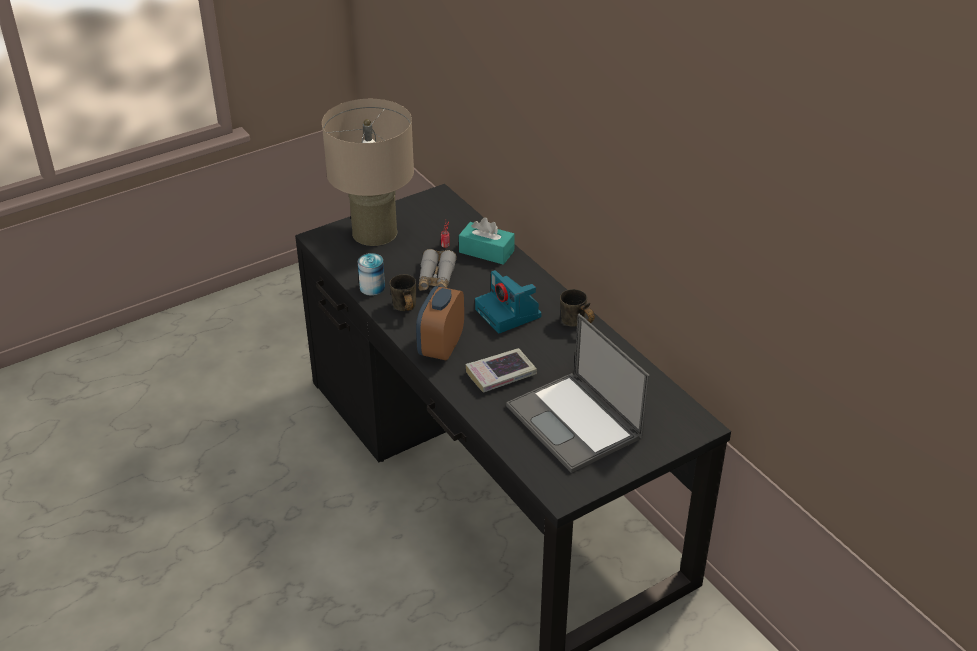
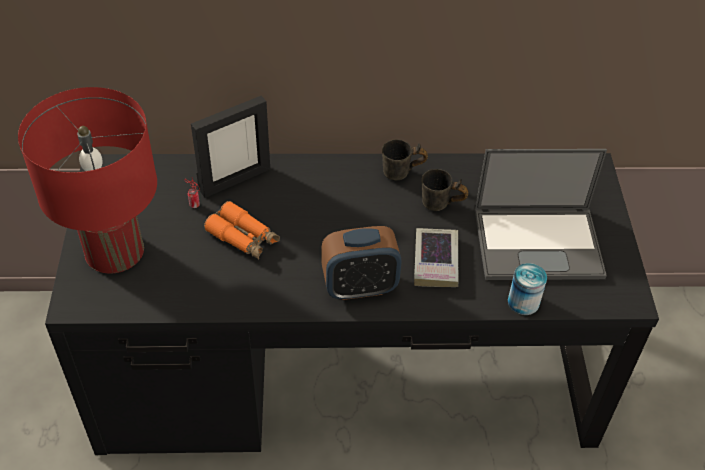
camera: 60 degrees left, 10 degrees up
beige table lamp [322,99,414,246] -> red table lamp [18,87,157,274]
can [358,253,385,296] -> can moved to [508,263,547,315]
grey mug [389,274,416,311] -> grey mug moved to [422,169,469,211]
alarm clock [416,286,464,360] -> alarm clock turned 60 degrees counterclockwise [322,226,401,300]
grey binoculars [419,249,457,291] -> orange binoculars [204,201,280,259]
turquoise tissue box [459,217,515,265] -> picture frame [191,96,270,198]
camera [475,270,542,333] -> none

